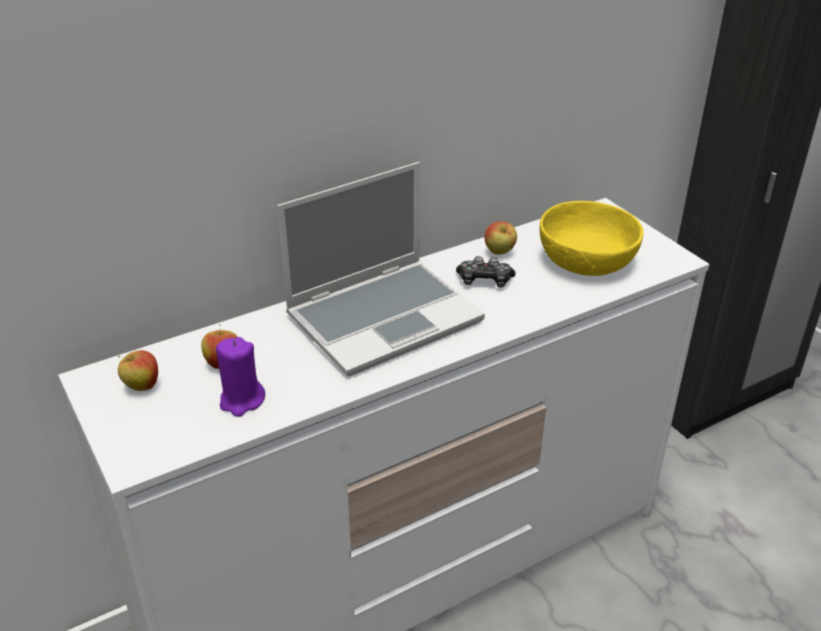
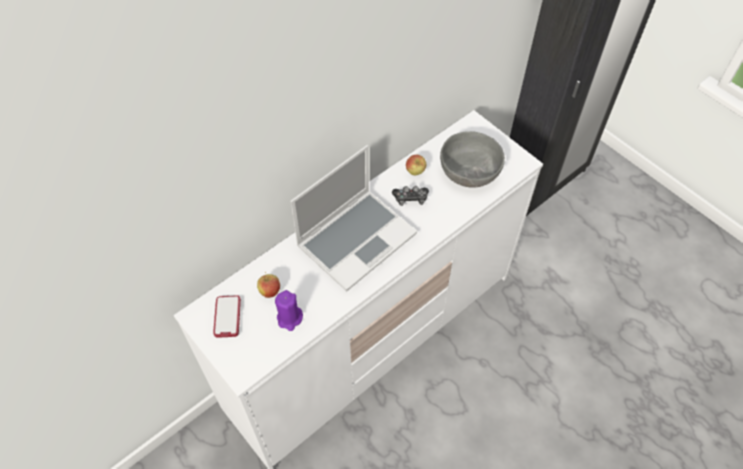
camera: 10 degrees left, 20 degrees up
apple [118,350,158,391] -> phone [213,296,241,338]
yellow bowl [540,201,644,276] -> grey bowl [440,131,505,188]

